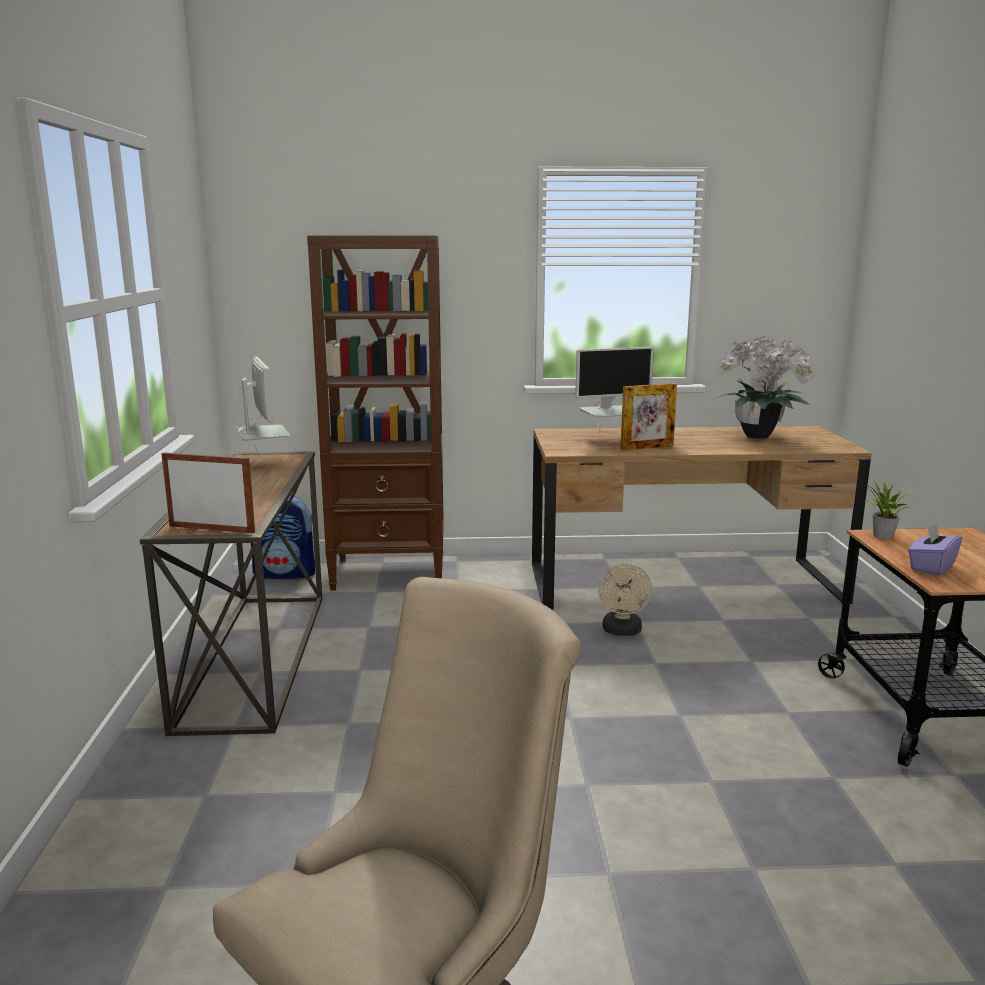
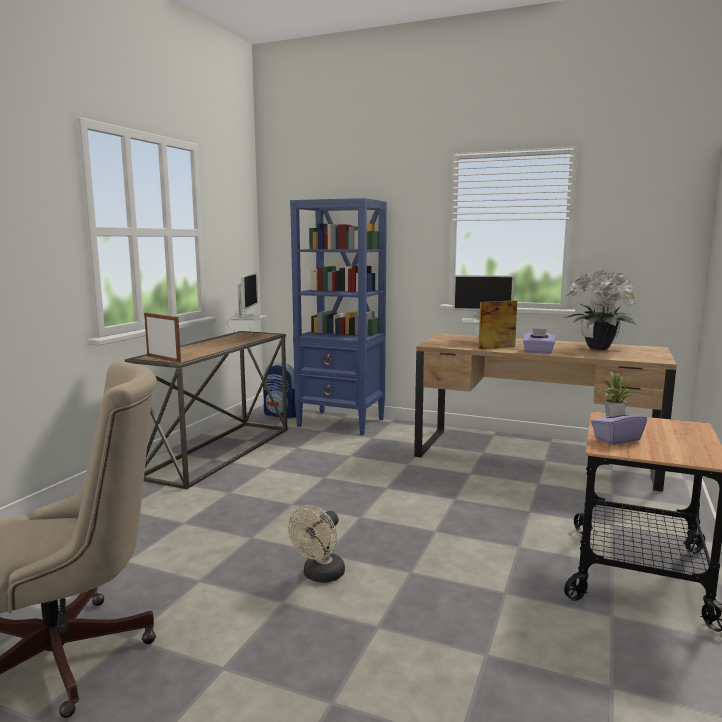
camera: 25 degrees right, 5 degrees down
brown bookcase [307,236,444,591] -> blue bookcase [290,198,387,435]
beige fan [598,564,652,636] -> beige fan moved to [288,505,345,583]
picture frame [620,383,677,451] -> picture frame turned 150 degrees clockwise [478,300,517,350]
none -> purple tissue box [523,328,556,354]

